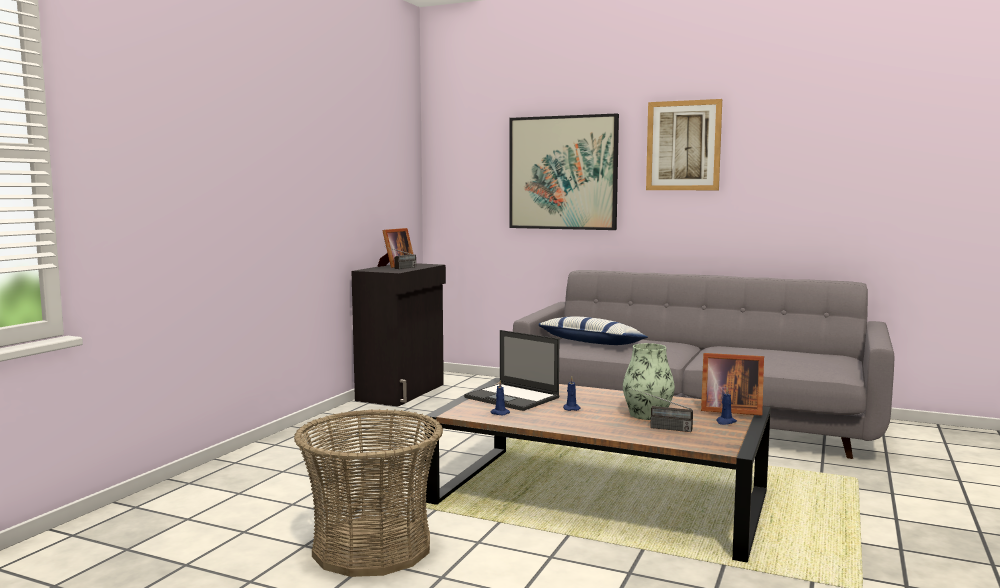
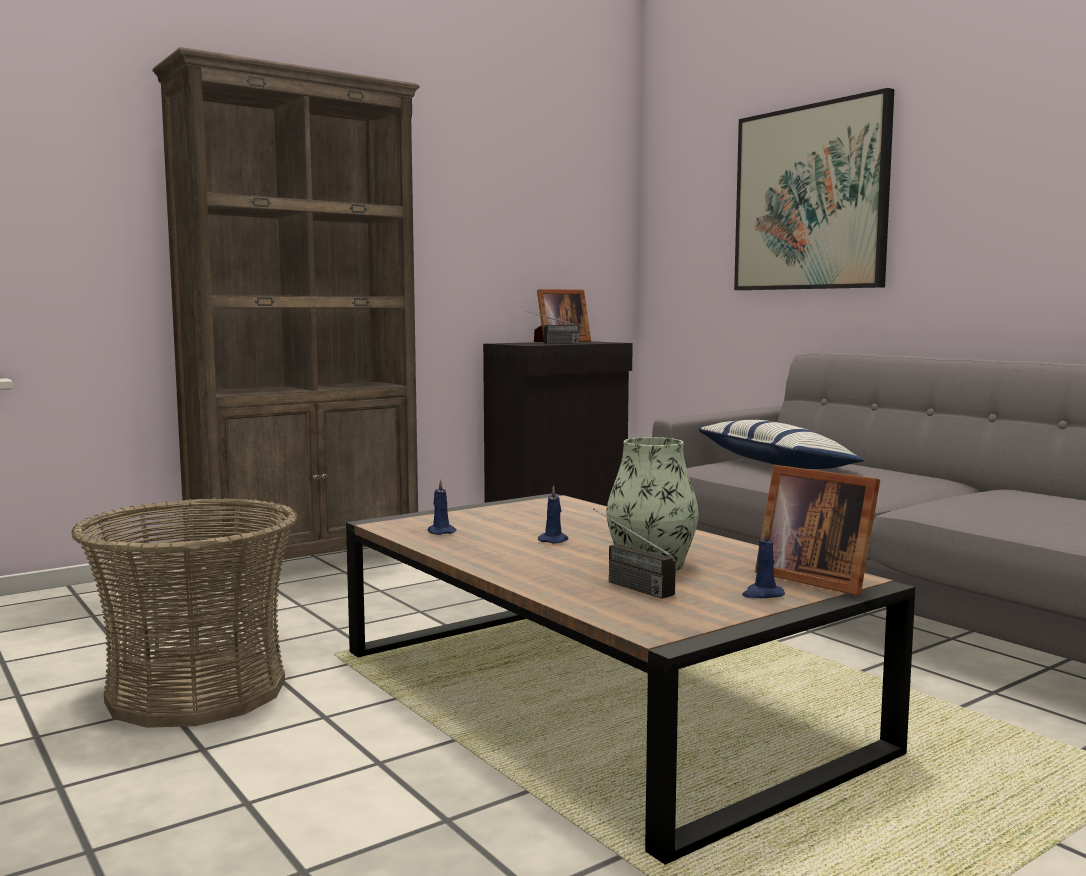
camera: 30 degrees right, 0 degrees up
laptop [464,330,559,411] -> none
picture [646,99,722,190] -> none
none -> brown bookcase [152,47,420,589]

